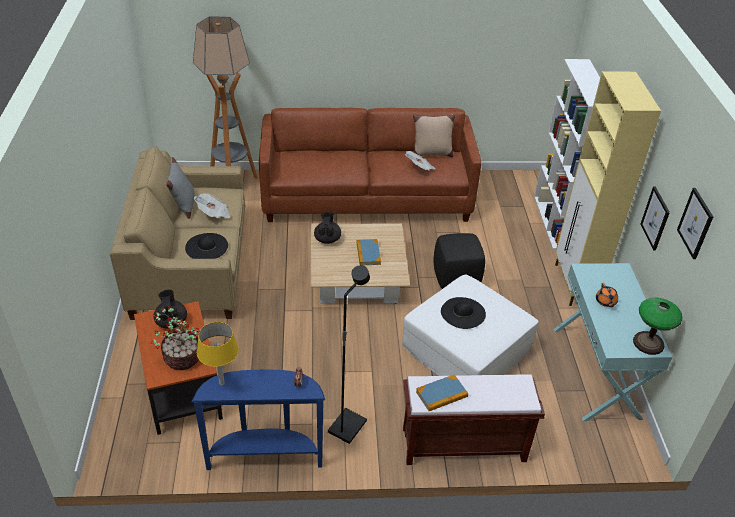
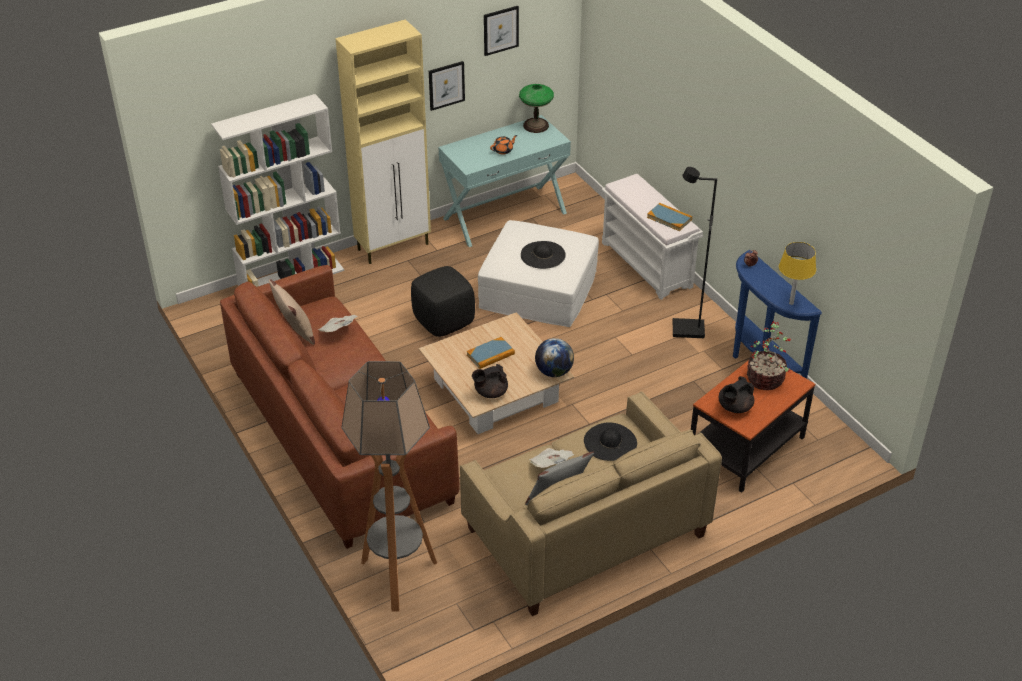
camera: 115 degrees left, 0 degrees up
brown bench [403,374,545,465] -> white bench [602,174,703,300]
none -> globe [535,338,574,377]

